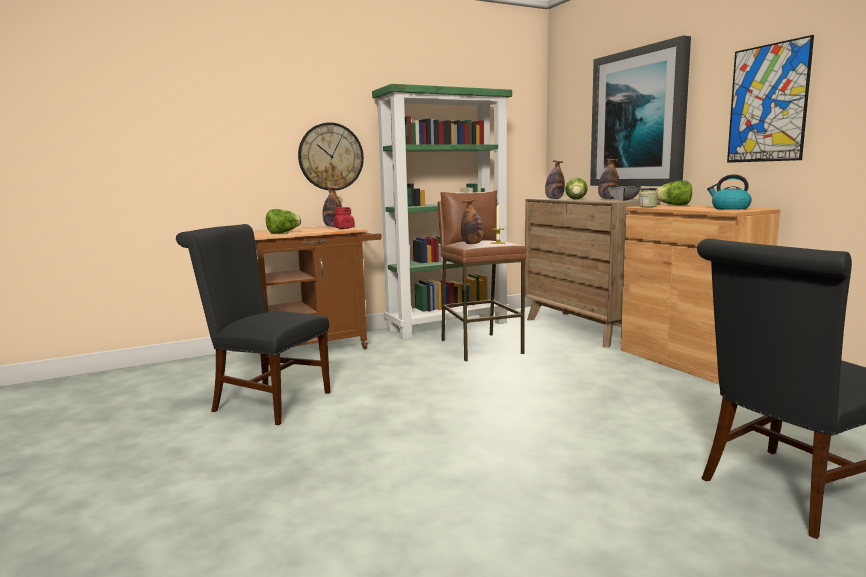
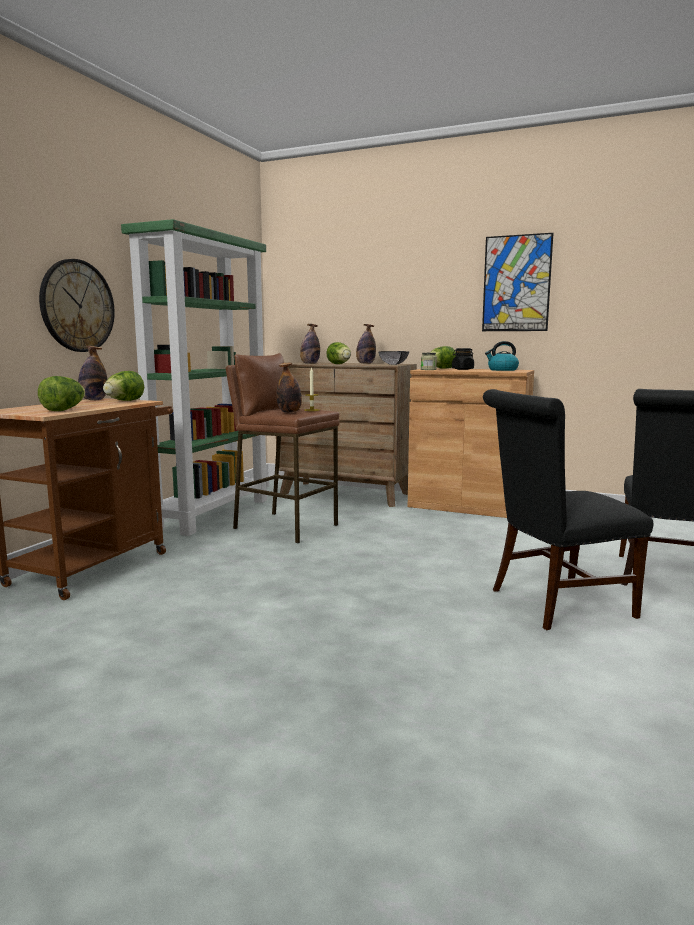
camera: 40 degrees left, 0 degrees up
black chair [176,224,331,425] -> black chair moved to [483,389,653,630]
red jar [333,207,355,229] -> lettuce [103,371,144,401]
picture [590,35,691,186] -> none
none -> black jar [452,348,474,370]

